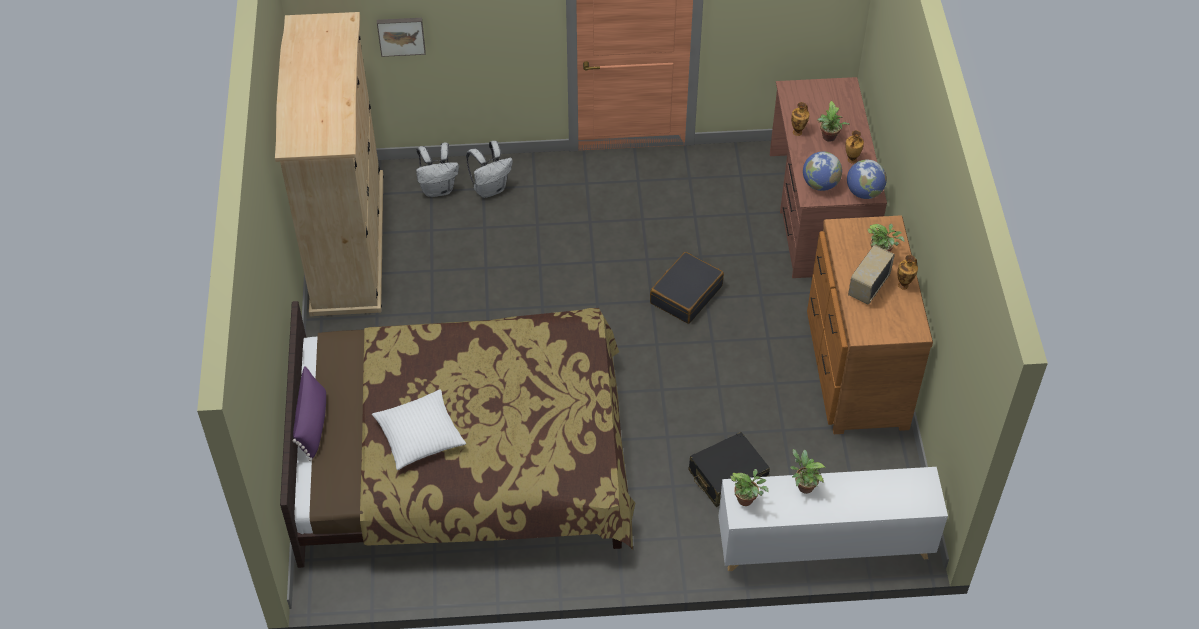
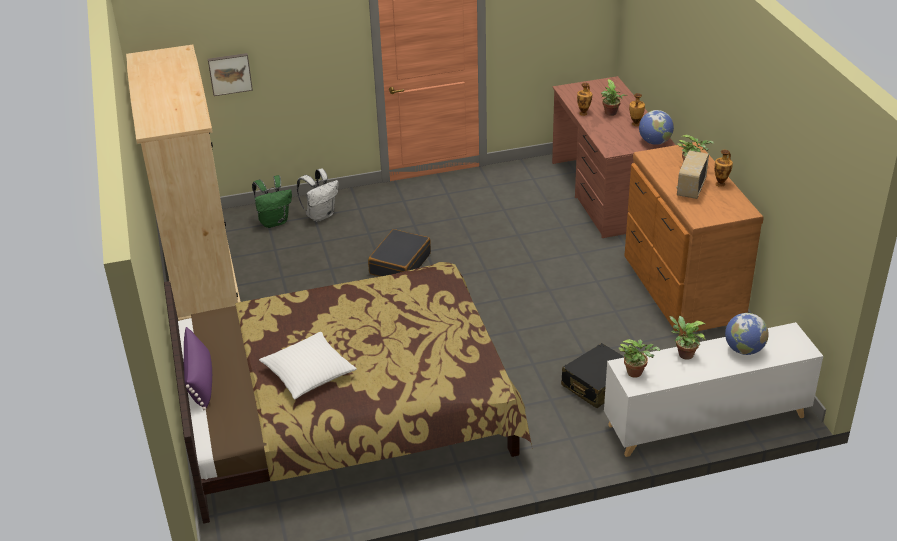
camera: 10 degrees left, 15 degrees down
white backpack [416,142,459,197] -> green backpack [252,175,292,228]
black suitcase [650,252,724,324] -> black suitcase moved to [368,229,431,276]
globe [803,151,842,191] -> globe moved to [725,313,769,355]

